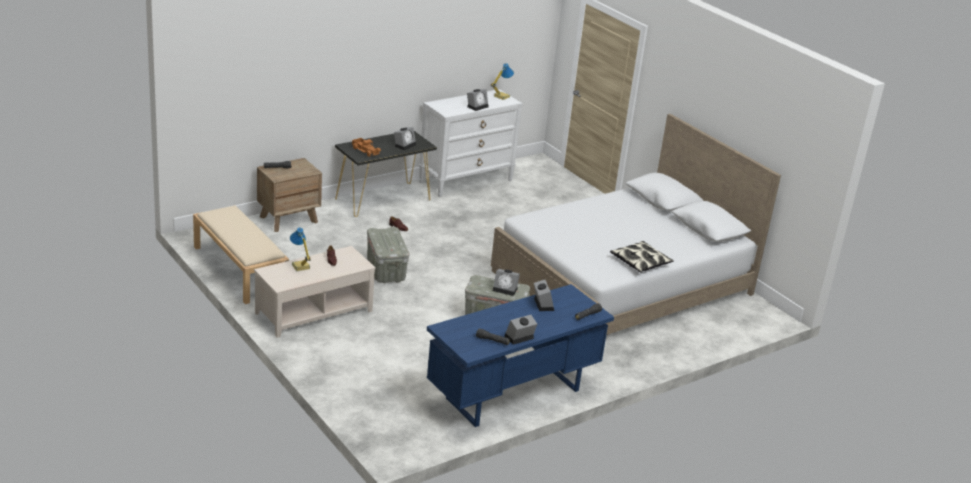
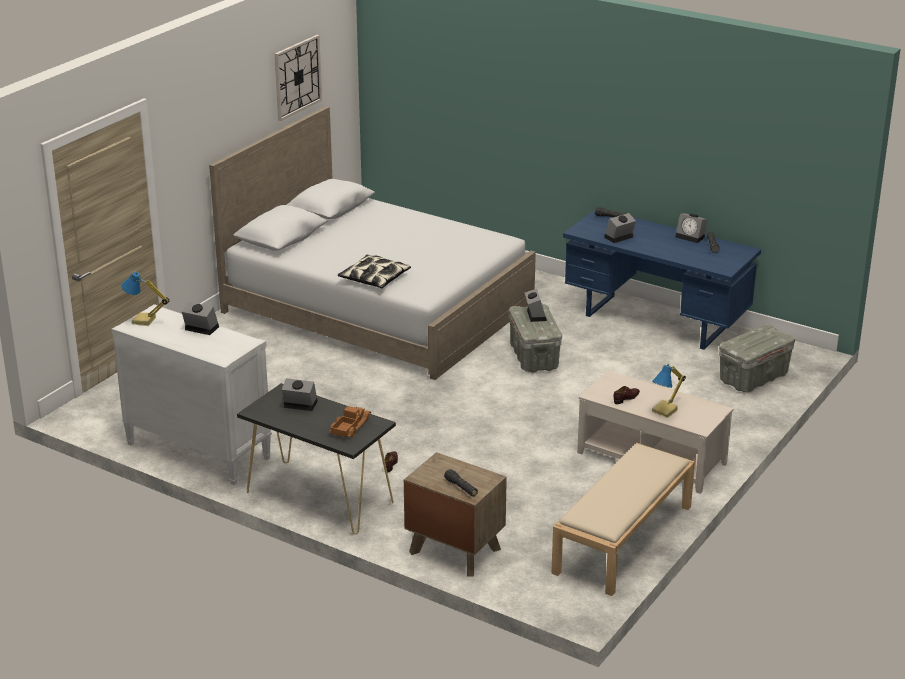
camera: 110 degrees left, 0 degrees up
grey storage box [367,227,409,283] -> grey storage box moved to [719,324,795,392]
pillow [610,241,674,273] -> pillow moved to [338,255,411,288]
none -> wall clock [275,35,322,121]

